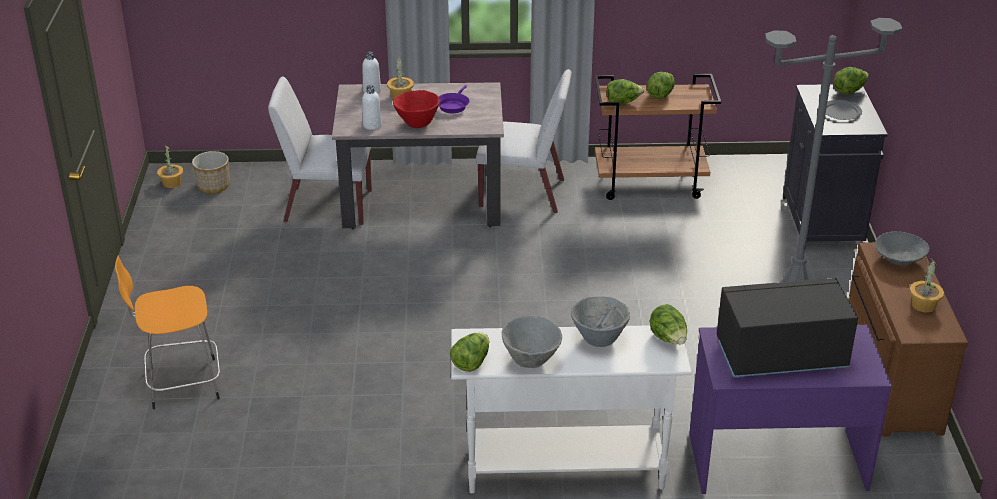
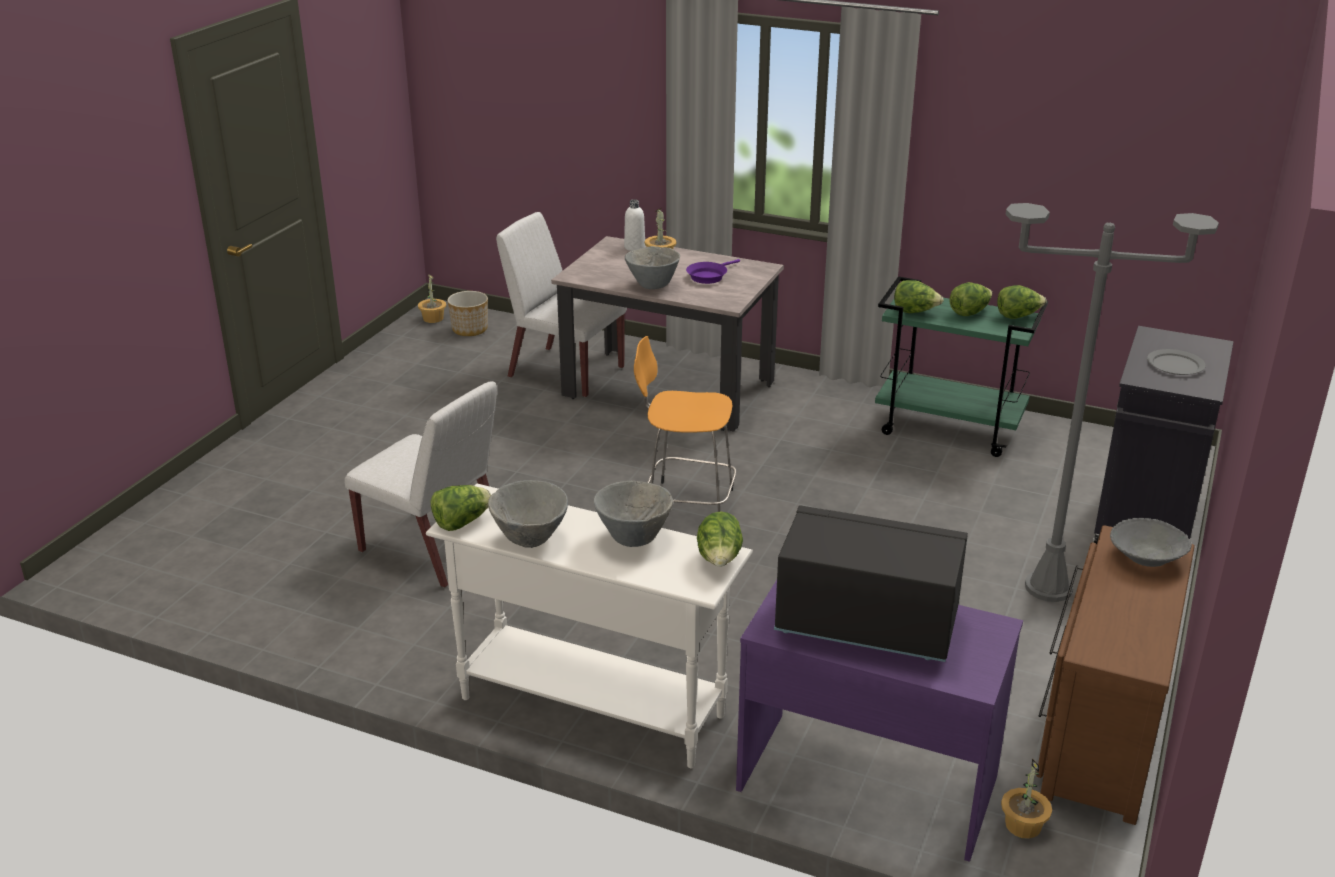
camera: 25 degrees right, 5 degrees down
orange stool [115,256,220,409] -> orange stool moved to [634,336,736,512]
white bottle [362,85,382,130] -> none
red bowl [393,90,440,128] -> grey bowl [625,246,680,289]
white chair [476,69,572,214] -> white chair moved to [344,381,497,588]
brown cart [595,74,721,200] -> green cart [875,276,1048,457]
lettuce [834,67,869,94] -> lettuce moved to [997,285,1047,319]
potted plant [910,259,944,312] -> potted plant moved to [1001,759,1052,839]

